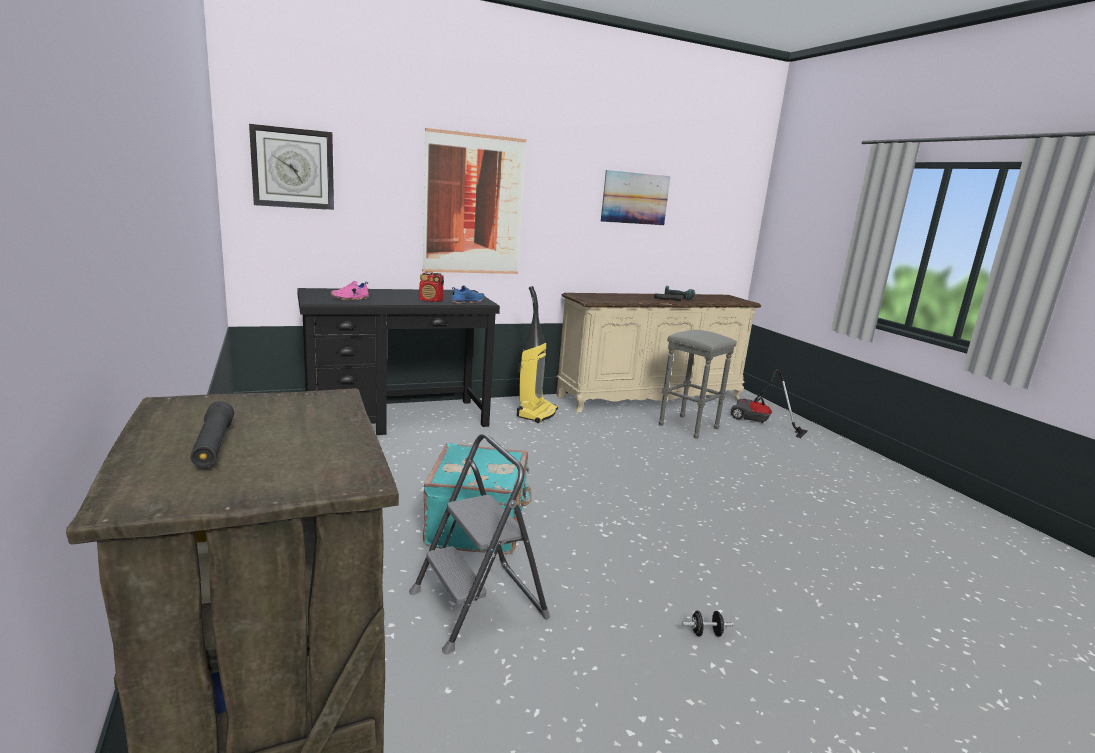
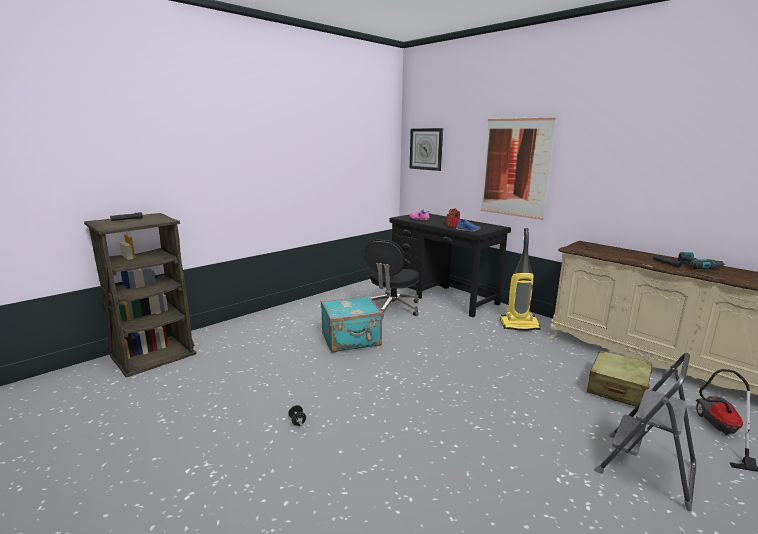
camera: 70 degrees right, 0 degrees up
grey step ladder [409,434,550,655] -> grey step ladder moved to [594,353,697,511]
picture [601,170,670,225] -> none
grey stool [659,330,737,439] -> beige suitcase [587,350,652,407]
none -> black office chair [365,239,419,318]

